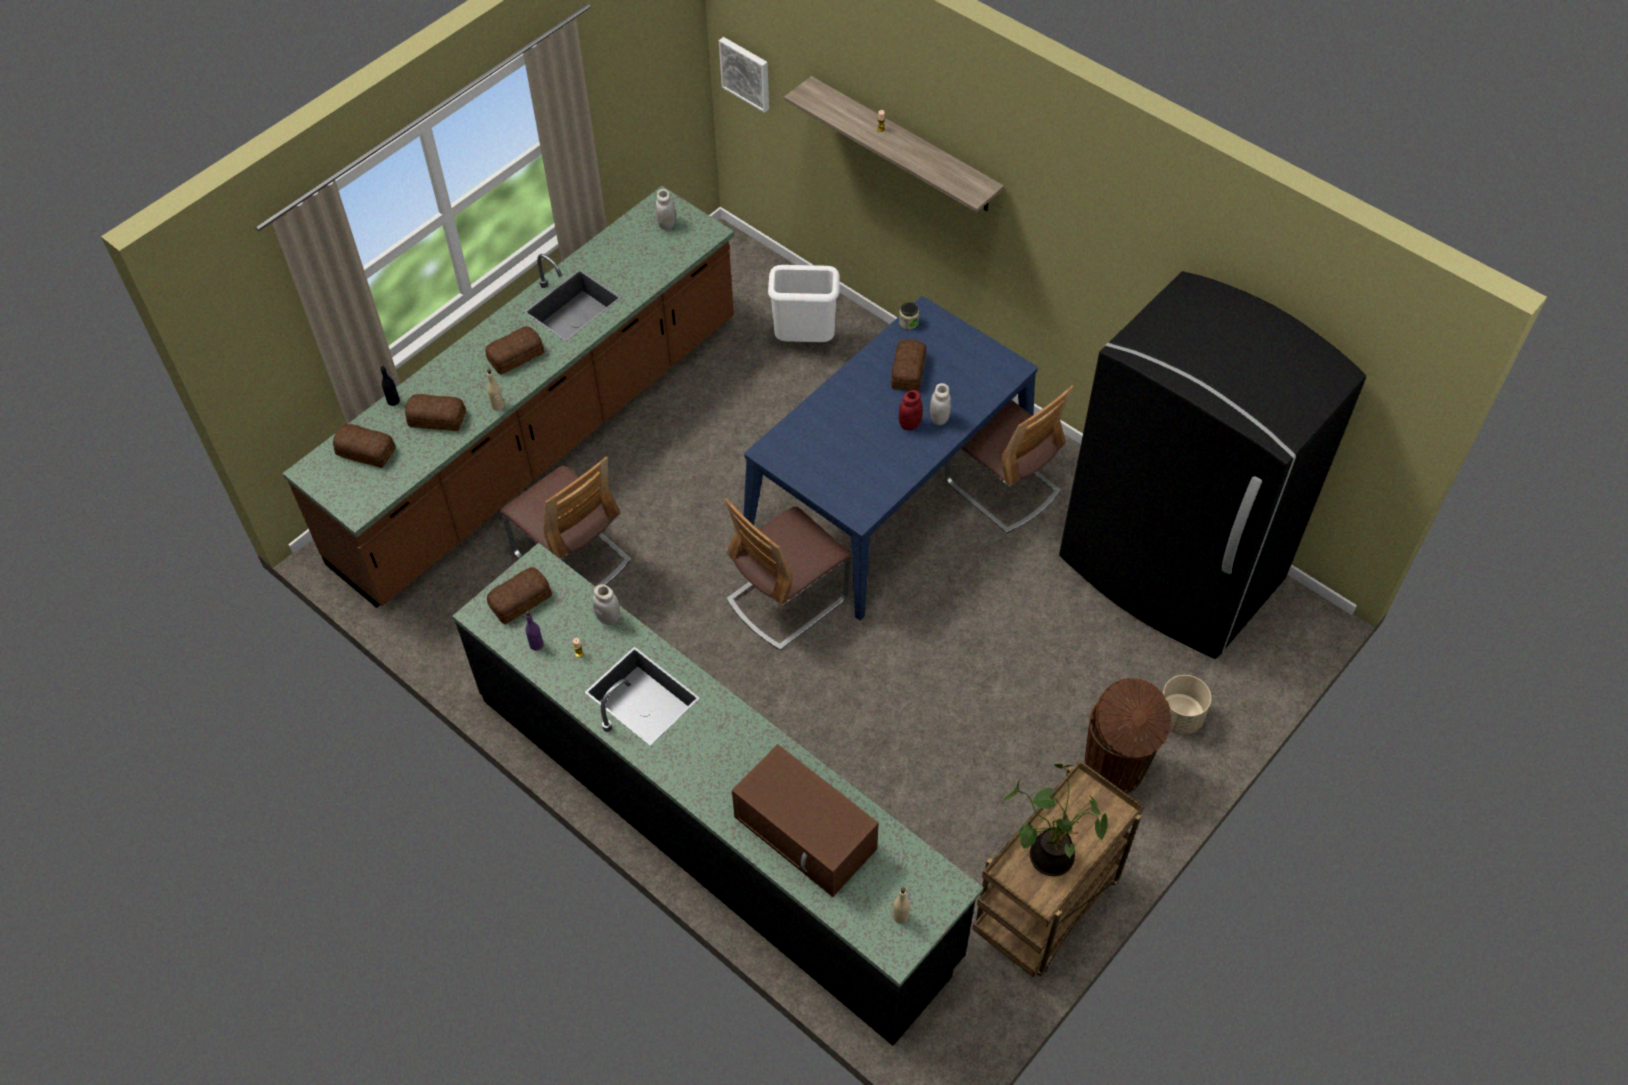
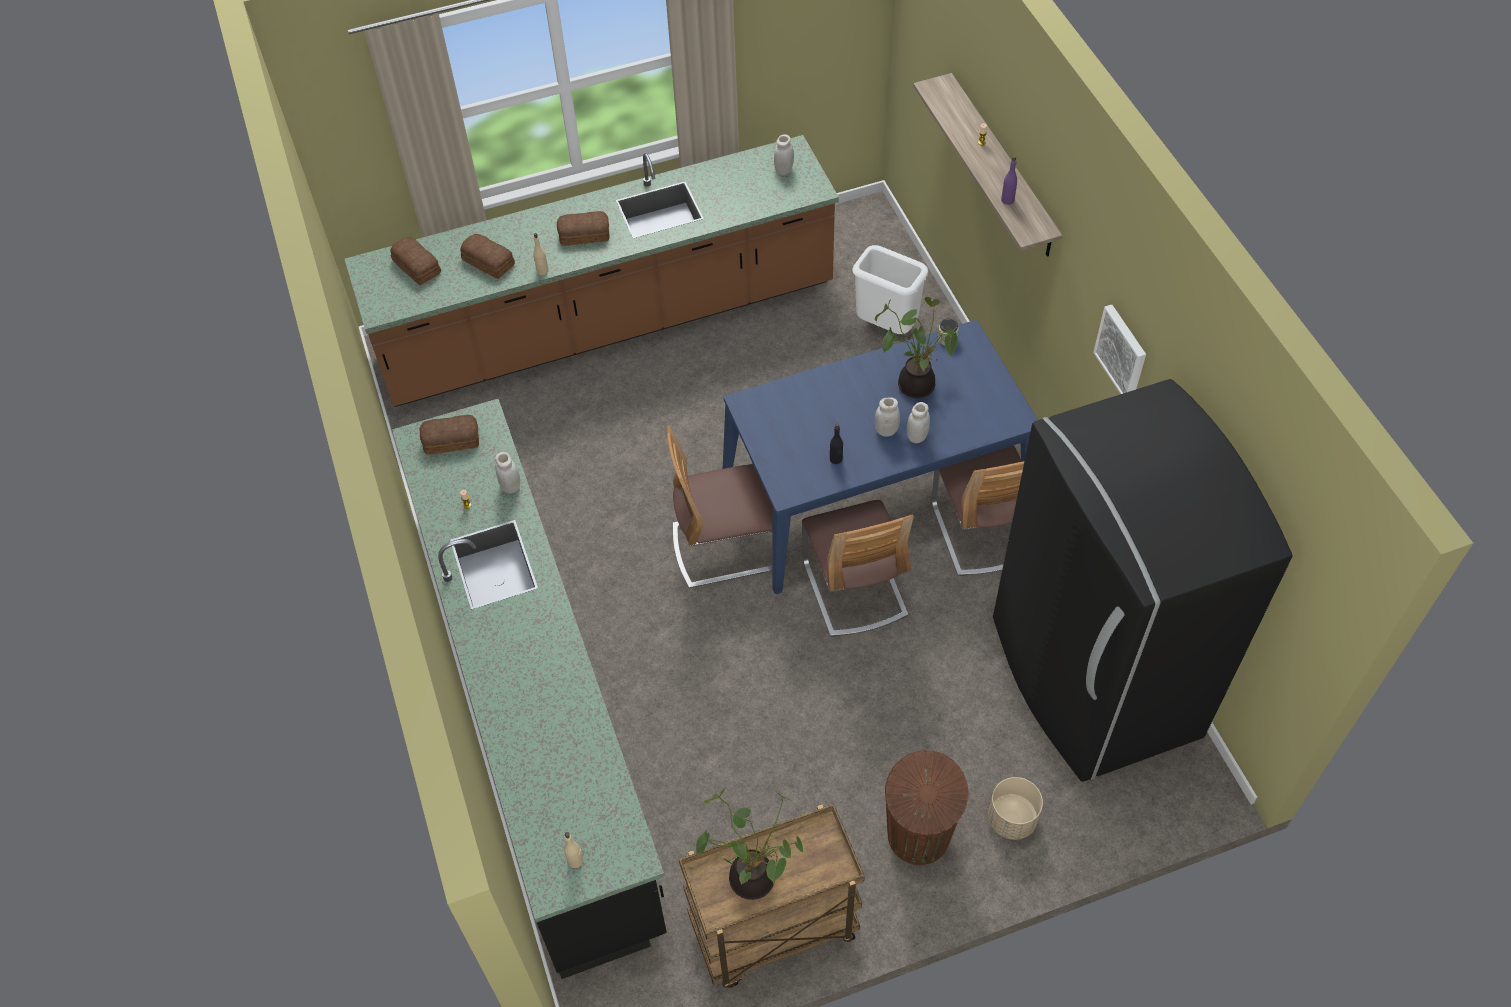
camera: 30 degrees right, 0 degrees up
black bottle [380,364,400,406] -> black bottle moved to [830,424,843,464]
chair [500,456,631,587] -> chair moved to [802,500,914,637]
purple bottle [525,611,544,651] -> purple bottle moved to [1001,156,1017,205]
picture [719,37,769,113] -> picture moved to [1093,305,1146,394]
brown microwave [732,744,879,897] -> none
bread [891,340,926,391] -> potted plant [875,297,958,398]
red jar [899,390,923,430] -> white jar [875,398,900,437]

